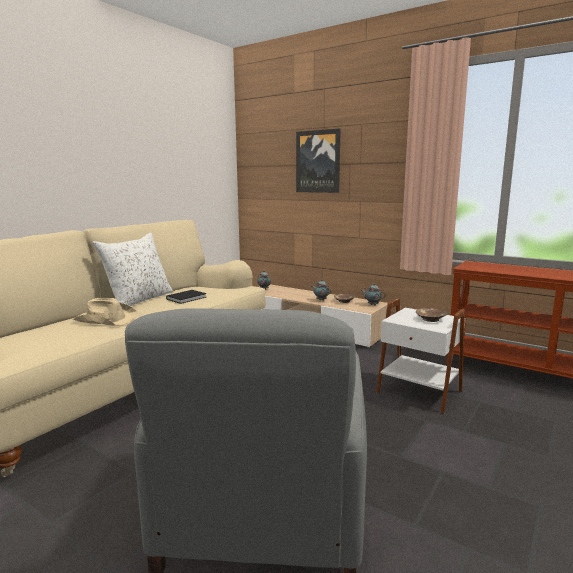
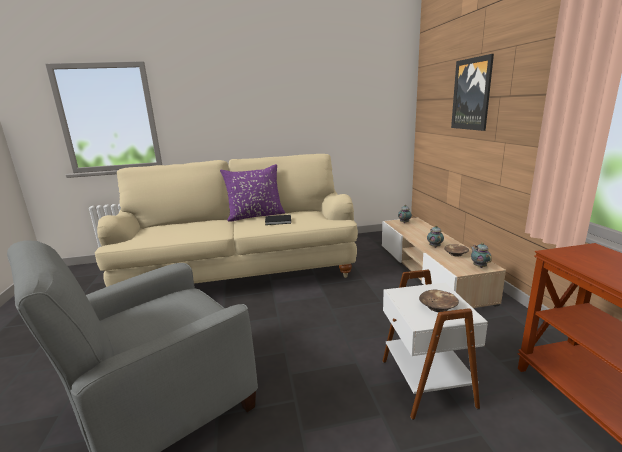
camera: 45 degrees right, 5 degrees up
beige hat [73,298,138,326] -> none
white pillow [92,233,173,306] -> purple pillow [220,164,285,222]

